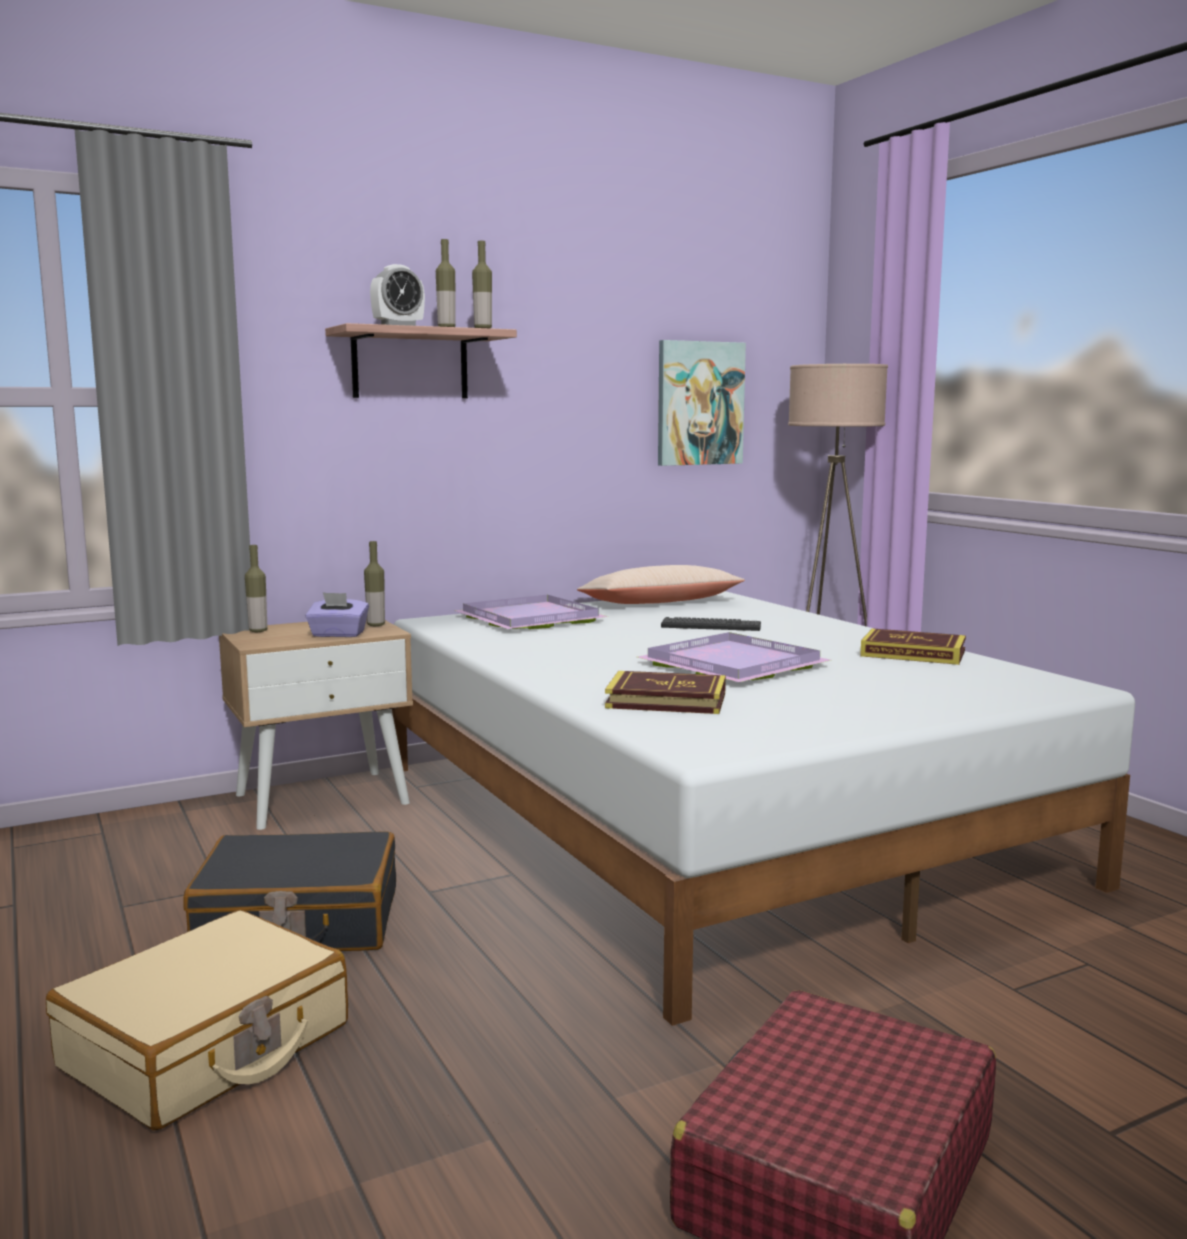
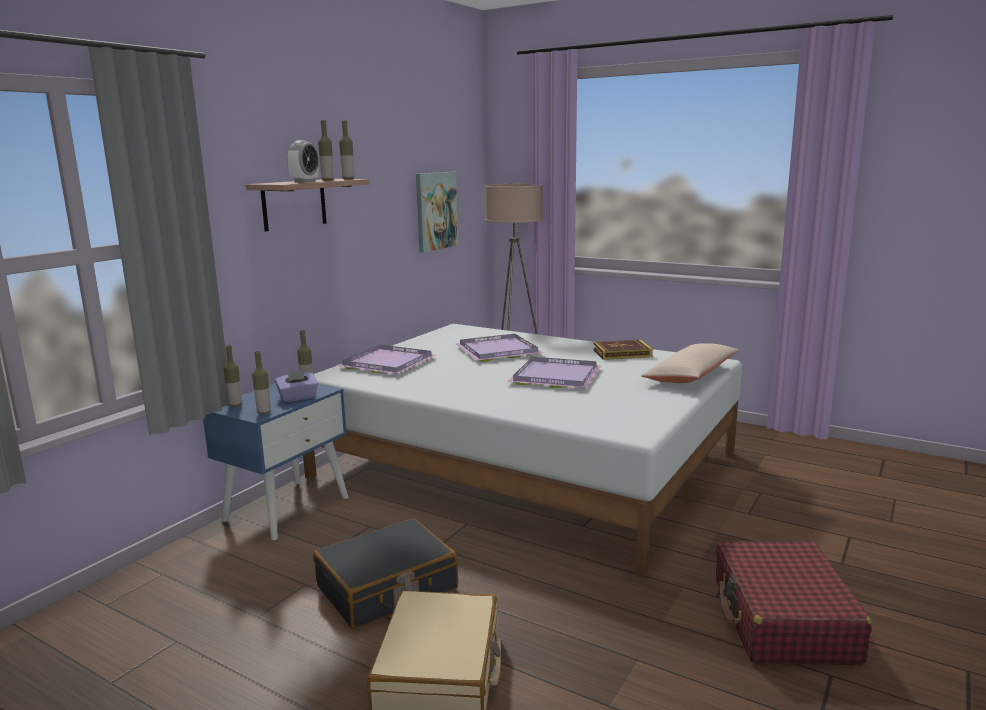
camera: 30 degrees left, 5 degrees up
beige nightstand [219,619,413,830] -> blue nightstand [203,383,348,540]
beige pillow [577,565,745,604] -> beige pillow moved to [641,343,740,383]
book [605,671,726,714] -> none
keyboard [661,617,761,631] -> purple tray [455,334,544,362]
none -> bottle [252,351,271,414]

